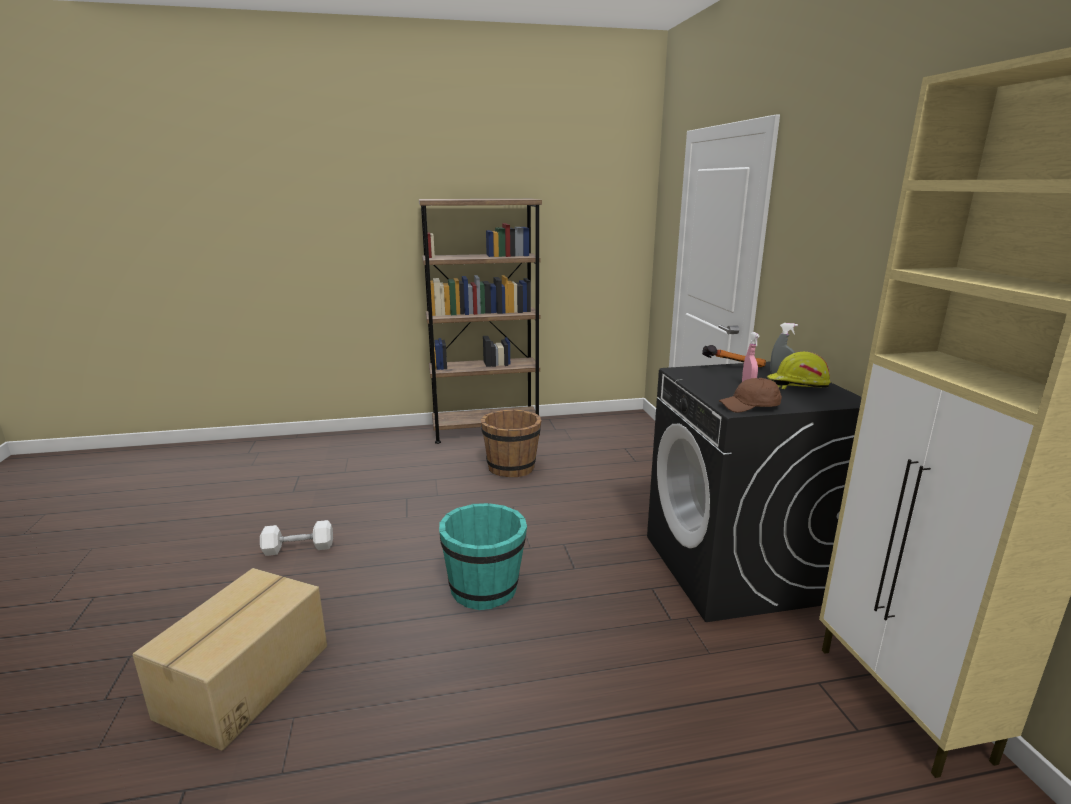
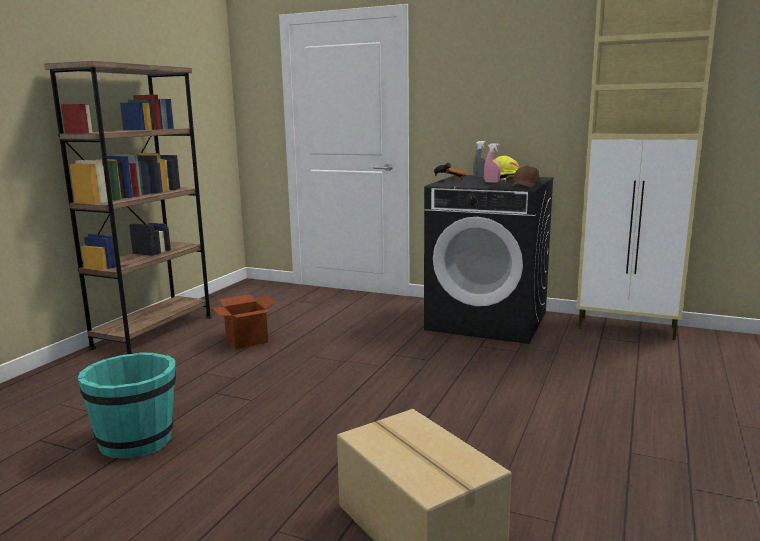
camera: 55 degrees left, 5 degrees down
white dumbbell [260,520,333,556] -> none
turquoise bucket [439,503,527,610] -> turquoise bucket moved to [78,352,176,459]
brown bucket [481,409,542,477] -> cardboard box [211,294,276,349]

